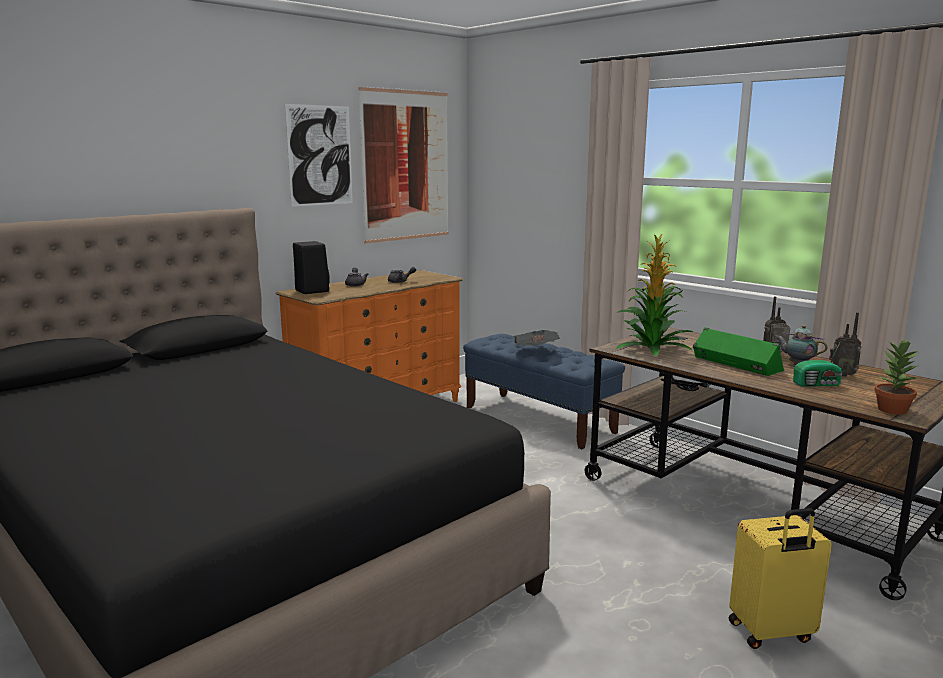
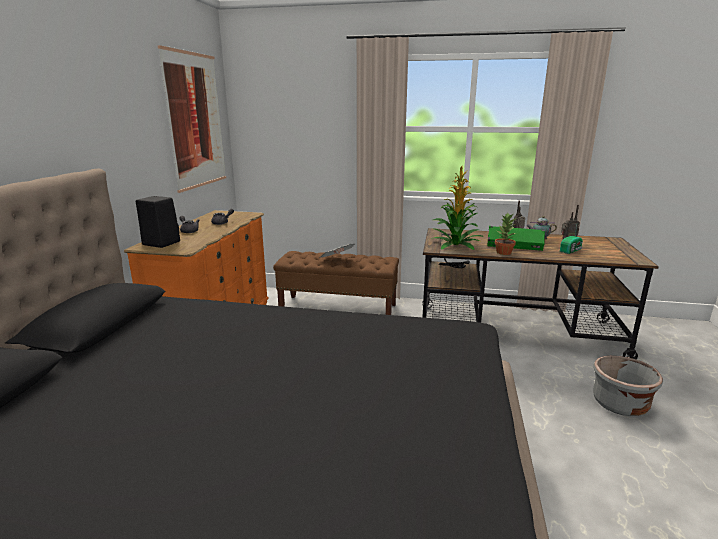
camera: 35 degrees left, 5 degrees up
picture [285,104,353,207] -> none
blue bench [463,334,625,449] -> brown bench [273,251,399,315]
yellow suitcase [729,508,832,649] -> grey planter [593,356,663,416]
potted plant [874,338,919,415] -> potted plant moved to [495,213,516,255]

